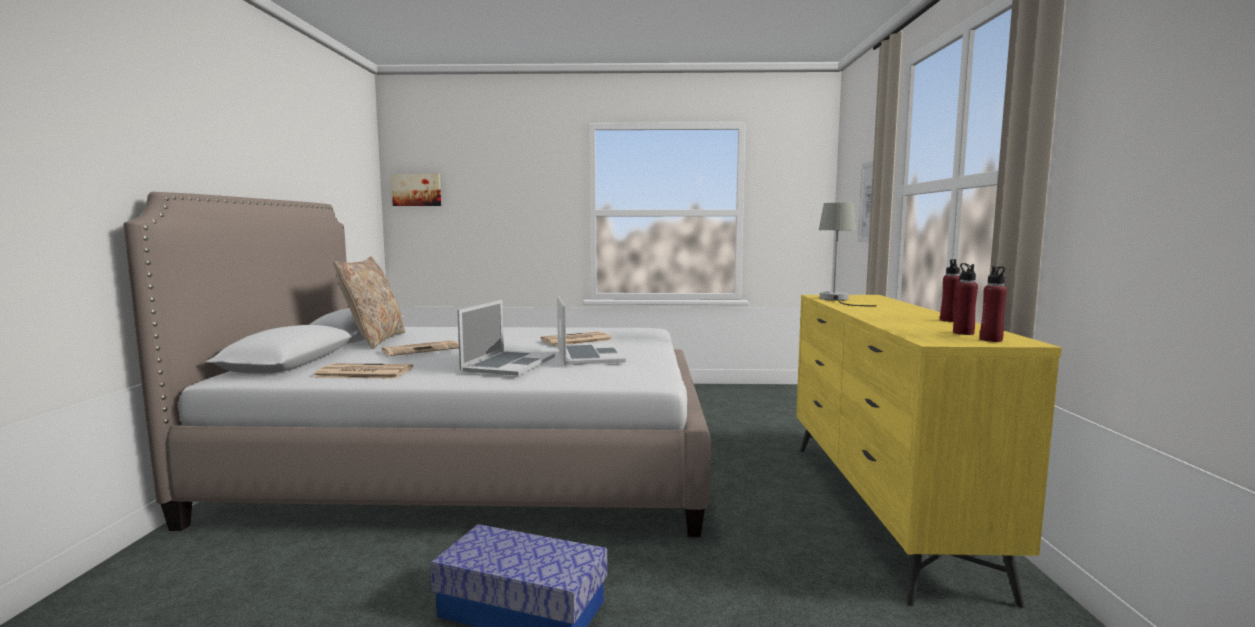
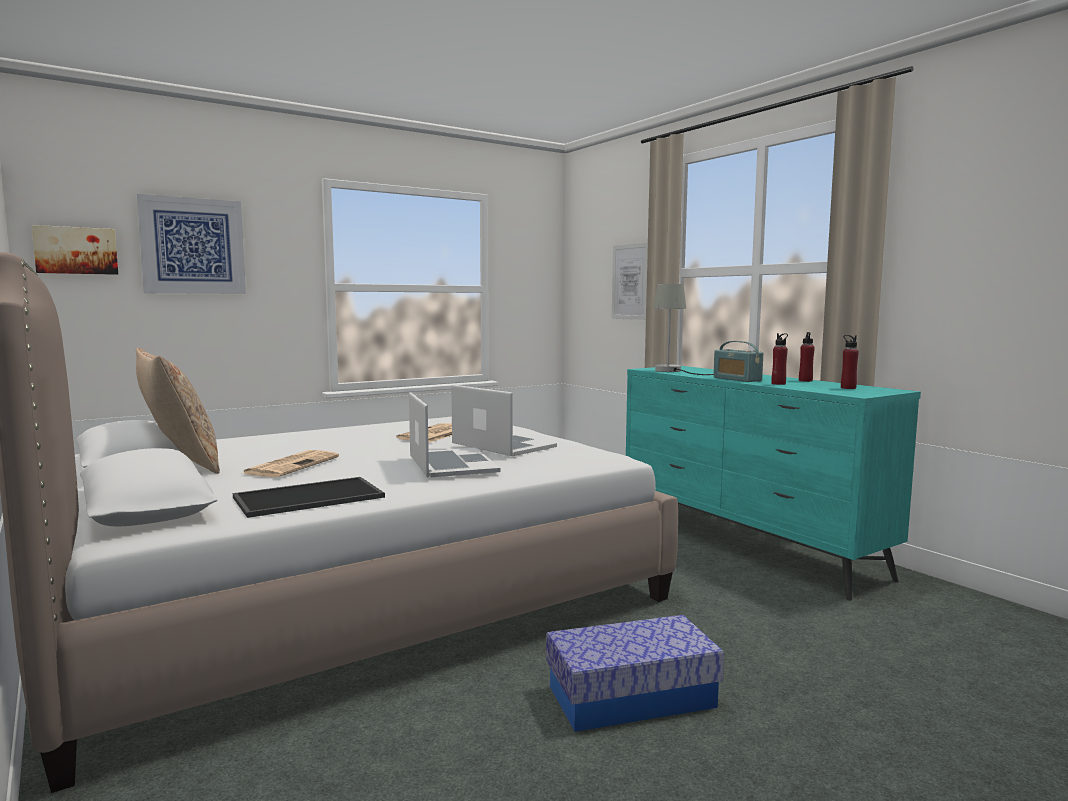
camera: 35 degrees left, 0 degrees up
newspaper [313,363,413,379] -> tray [233,477,385,518]
yellow dresser [796,295,1062,608] -> turquoise dresser [626,366,921,601]
red bottle [980,266,1007,342] -> red bottle moved to [771,333,788,385]
none -> picture [136,194,246,294]
none -> radio [713,341,763,382]

